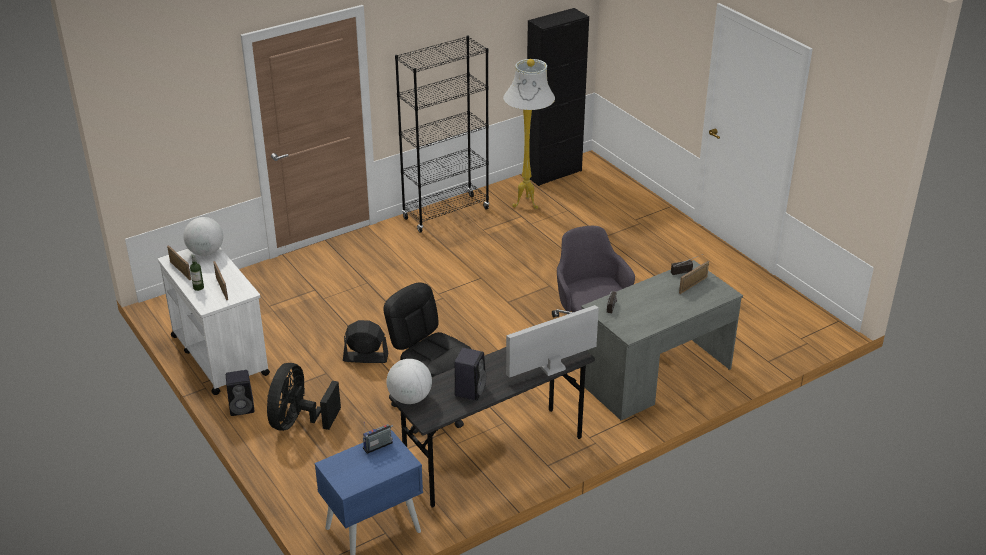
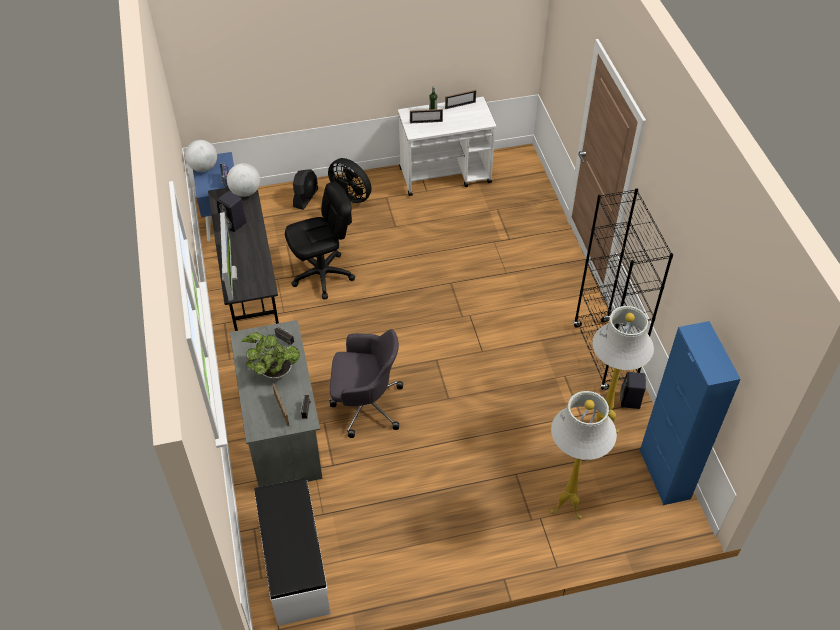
camera: 110 degrees right, 15 degrees up
globe [183,217,223,256] -> globe moved to [185,140,217,172]
black speaker [226,370,254,416] -> black speaker moved to [620,372,646,409]
black fan [343,320,388,363] -> black fan moved to [293,169,318,210]
black cabinet [527,8,589,186] -> blue cabinet [640,321,741,505]
none -> potted plant [241,332,300,379]
none -> white bench [254,478,331,626]
none -> white floor lamp [551,391,617,519]

